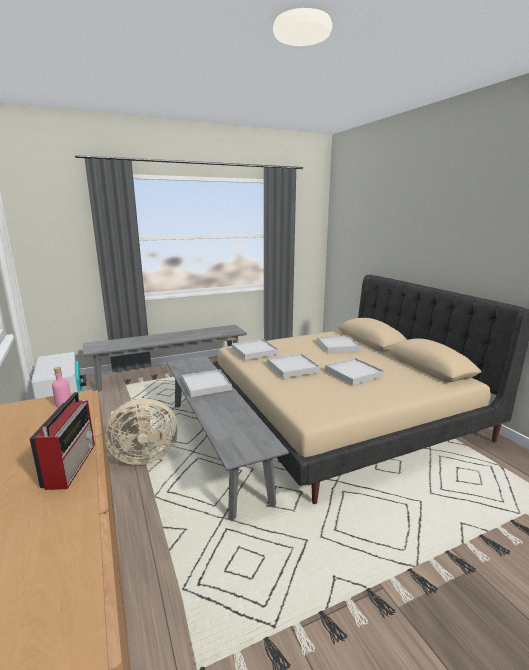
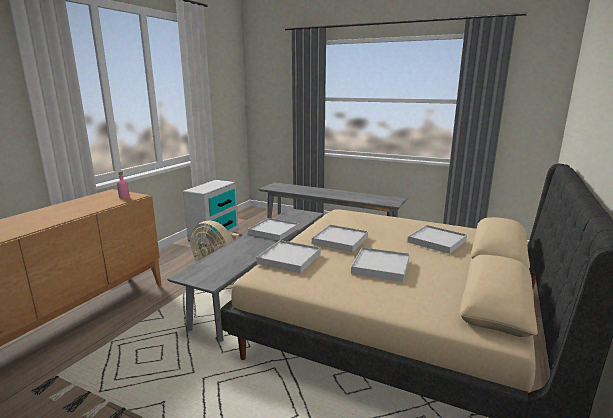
camera: 50 degrees right, 0 degrees up
radio [30,392,95,490] -> none
white tray [232,339,278,360] -> white tray moved to [256,240,321,273]

